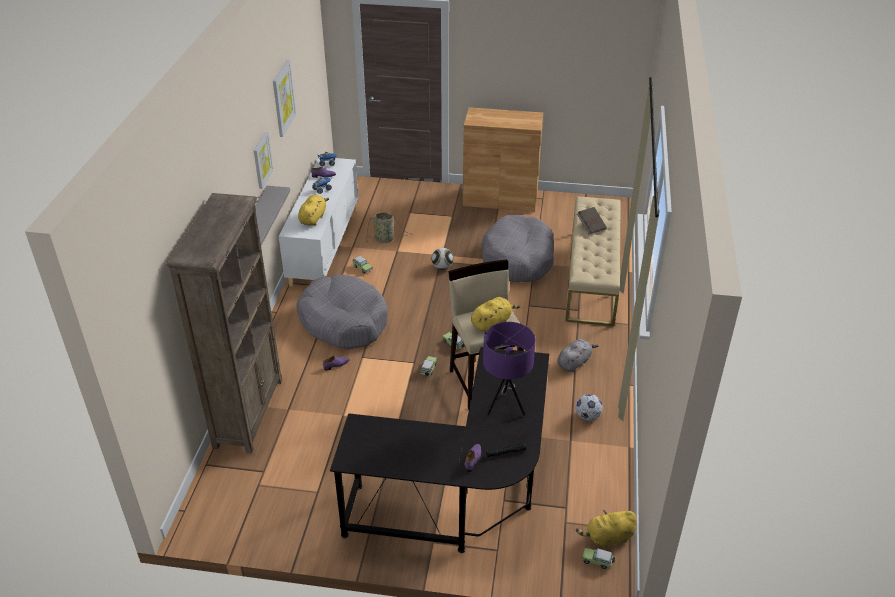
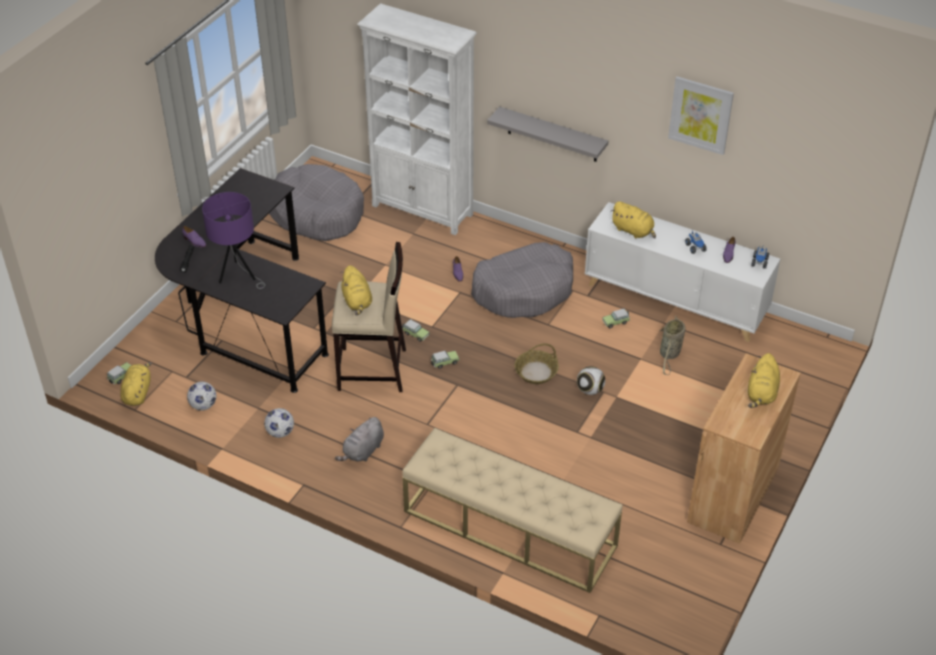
camera: 110 degrees right, 5 degrees up
brown bookcase [167,193,282,453] -> white bookcase [357,4,477,235]
picture [254,132,273,189] -> none
grey dog bed [482,215,554,282] -> grey dog bed moved to [269,164,364,241]
grey plush toy [557,339,598,372] -> grey plush toy turned 60 degrees clockwise [335,417,384,462]
brown book [577,207,607,234] -> none
none -> football [187,382,216,411]
none -> basket [514,343,559,384]
none -> yellow plush toy [748,353,780,408]

